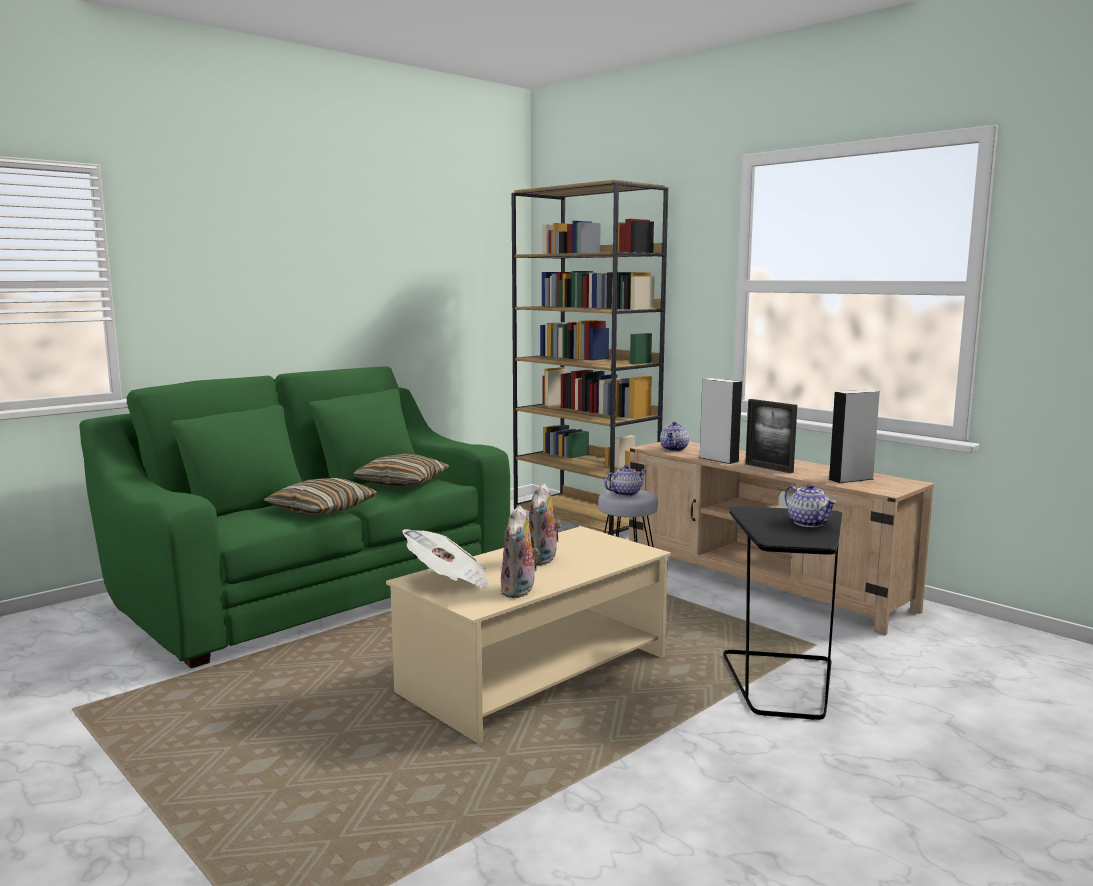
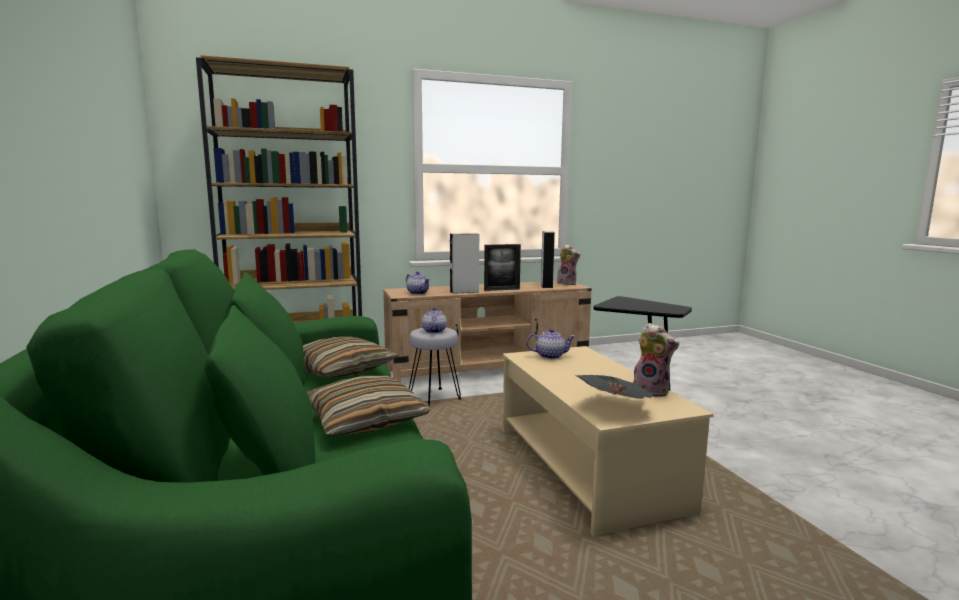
camera: 65 degrees left, 0 degrees up
plush toy [529,483,561,566] -> plush toy moved to [557,244,580,285]
teapot [785,484,837,527] -> teapot moved to [526,328,576,359]

